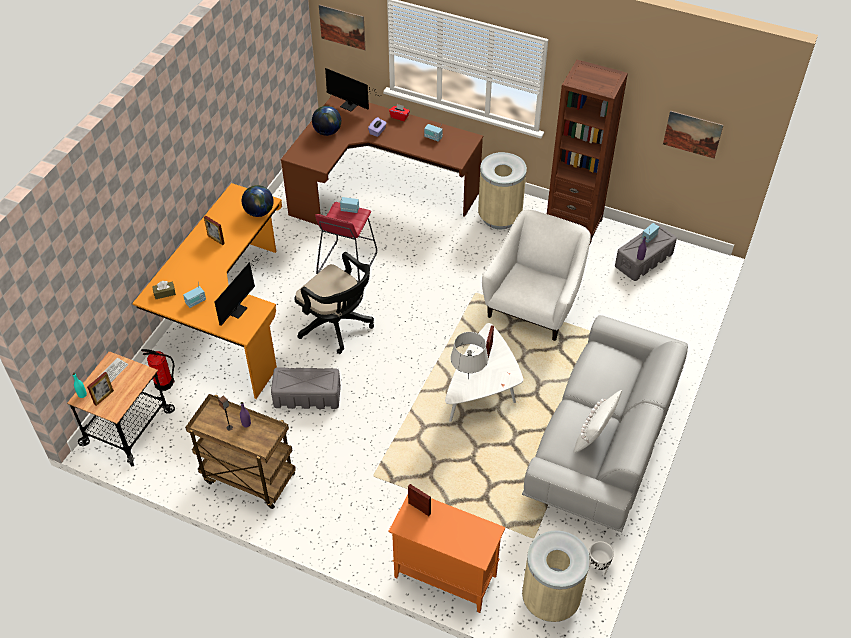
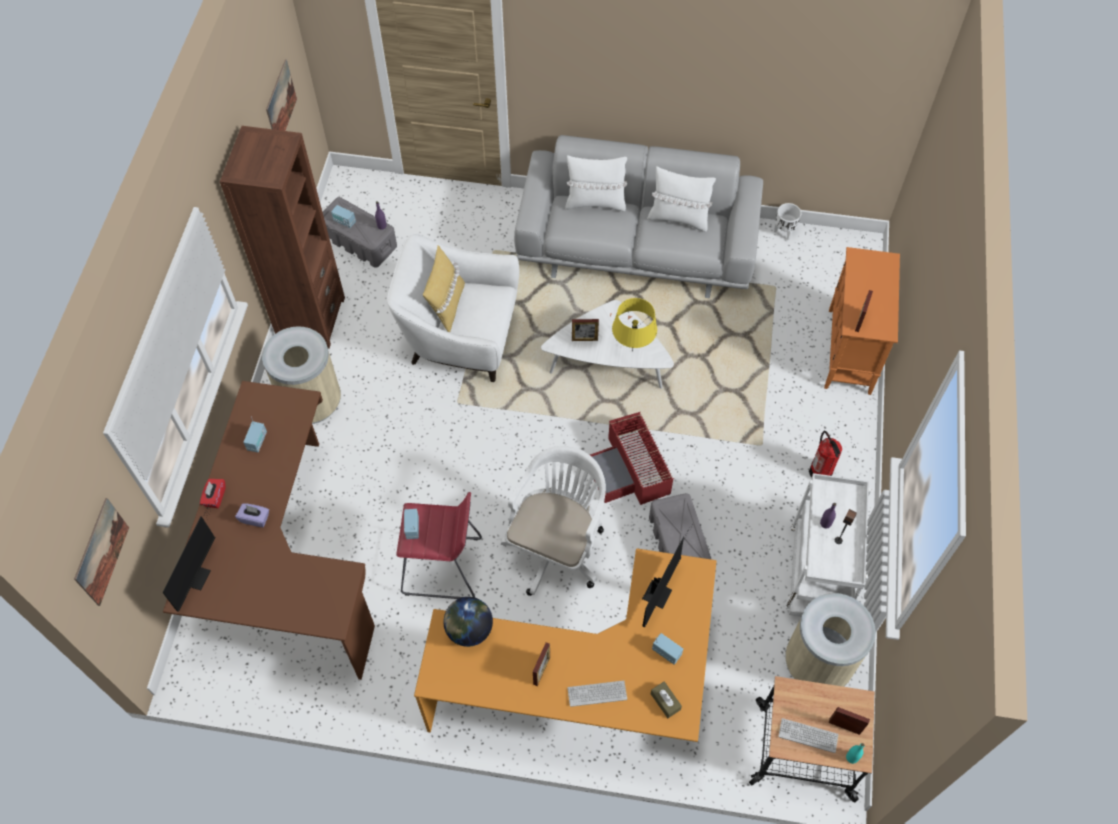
camera: 105 degrees left, 10 degrees up
fire extinguisher [141,349,175,391] -> fire extinguisher moved to [809,431,842,478]
brown cart [185,394,296,509] -> white cart [786,473,871,617]
monitor [214,255,262,326] -> monitor turned 105 degrees clockwise [642,524,693,627]
black office chair [294,252,374,354] -> white office chair [501,446,606,596]
globe [312,106,341,136] -> none
grey table lamp [450,332,488,379] -> yellow table lamp [612,298,657,352]
beige trash can [522,530,590,622] -> beige trash can moved to [785,593,876,687]
none -> yellow pillow [423,245,465,332]
none -> white pillow [565,155,627,211]
none -> keyboard [567,681,627,707]
none -> red storage box [590,412,674,505]

